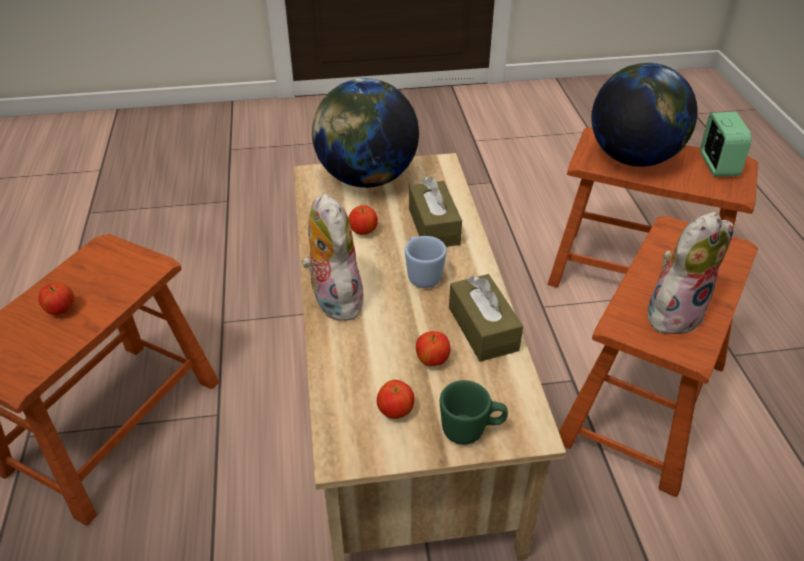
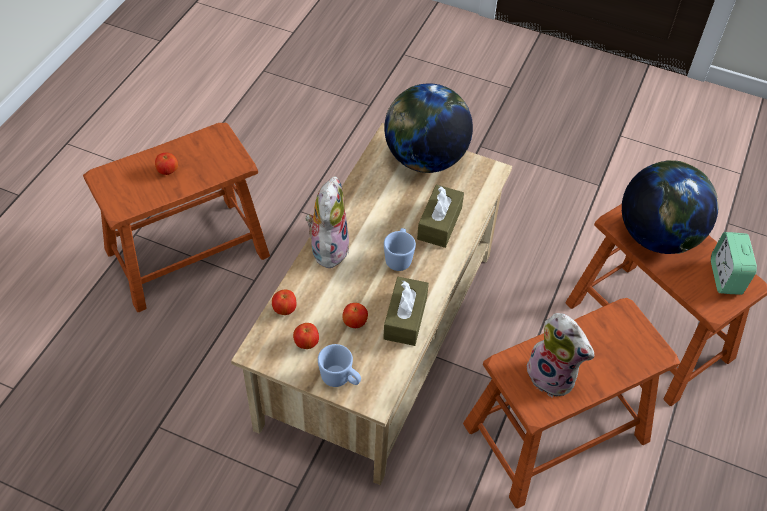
camera: 30 degrees right, 10 degrees up
apple [349,205,378,235] -> apple moved to [272,290,297,315]
green mug [440,380,508,445] -> blue mug [318,344,361,387]
plush toy [648,212,733,334] -> plush toy turned 45 degrees clockwise [527,313,594,397]
alarm clock [700,112,752,177] -> alarm clock turned 150 degrees clockwise [711,232,757,295]

